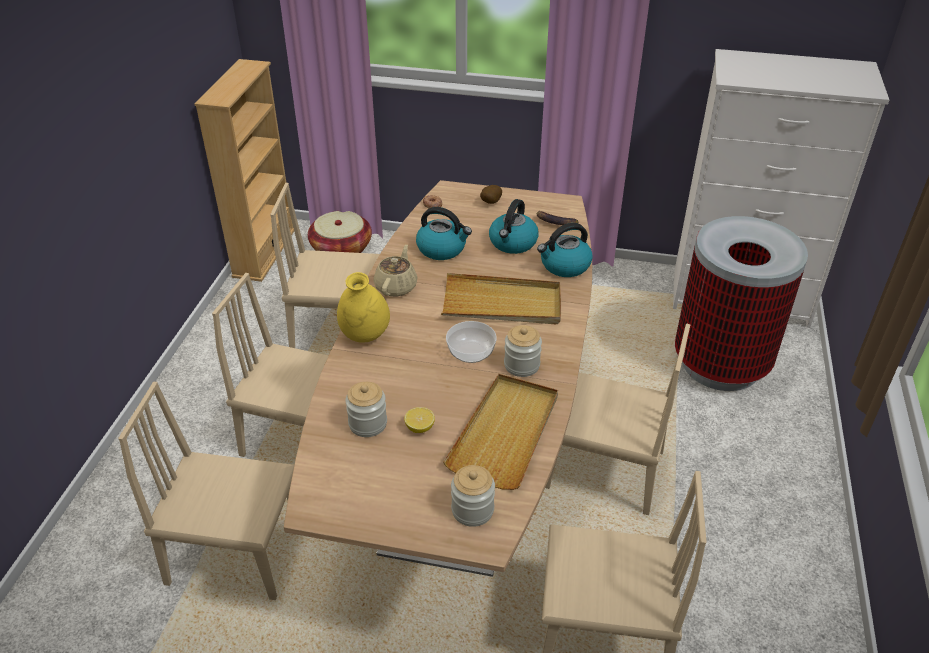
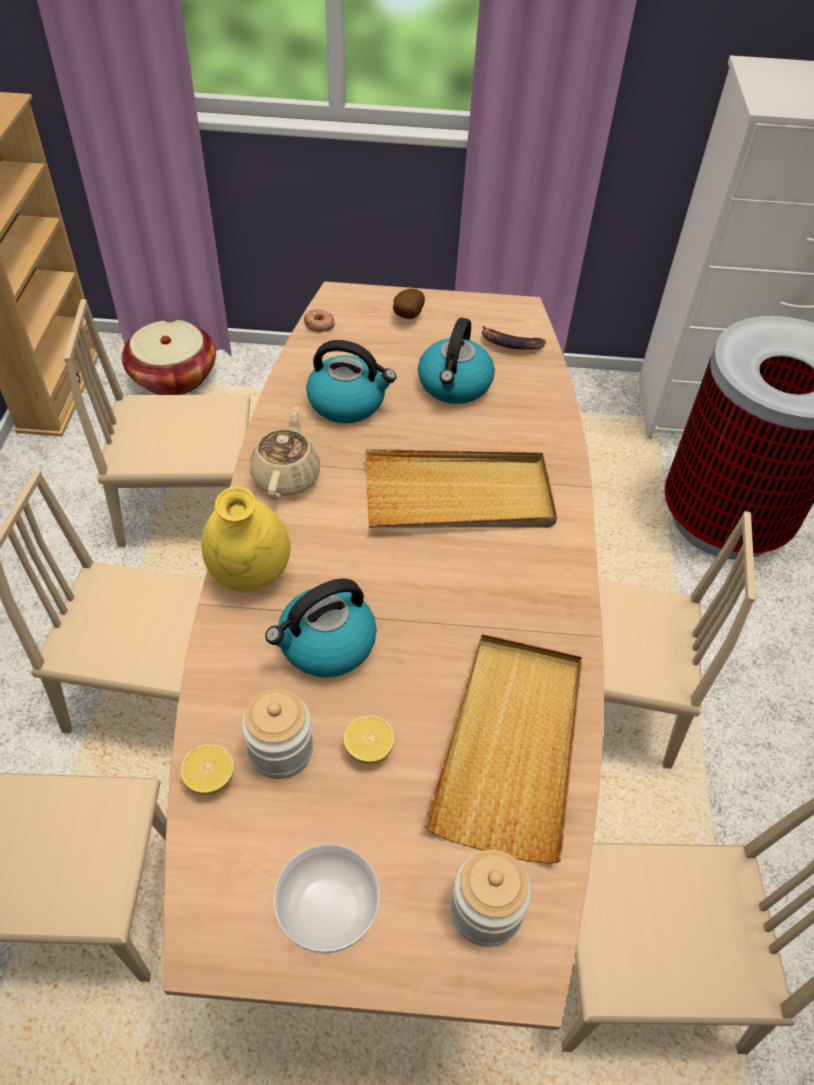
camera: 10 degrees left, 10 degrees up
bowl [446,321,497,363] -> bowl moved to [273,844,380,954]
jar [504,325,542,377] -> none
kettle [537,223,593,277] -> kettle moved to [265,578,377,678]
none -> lemon [181,744,234,795]

